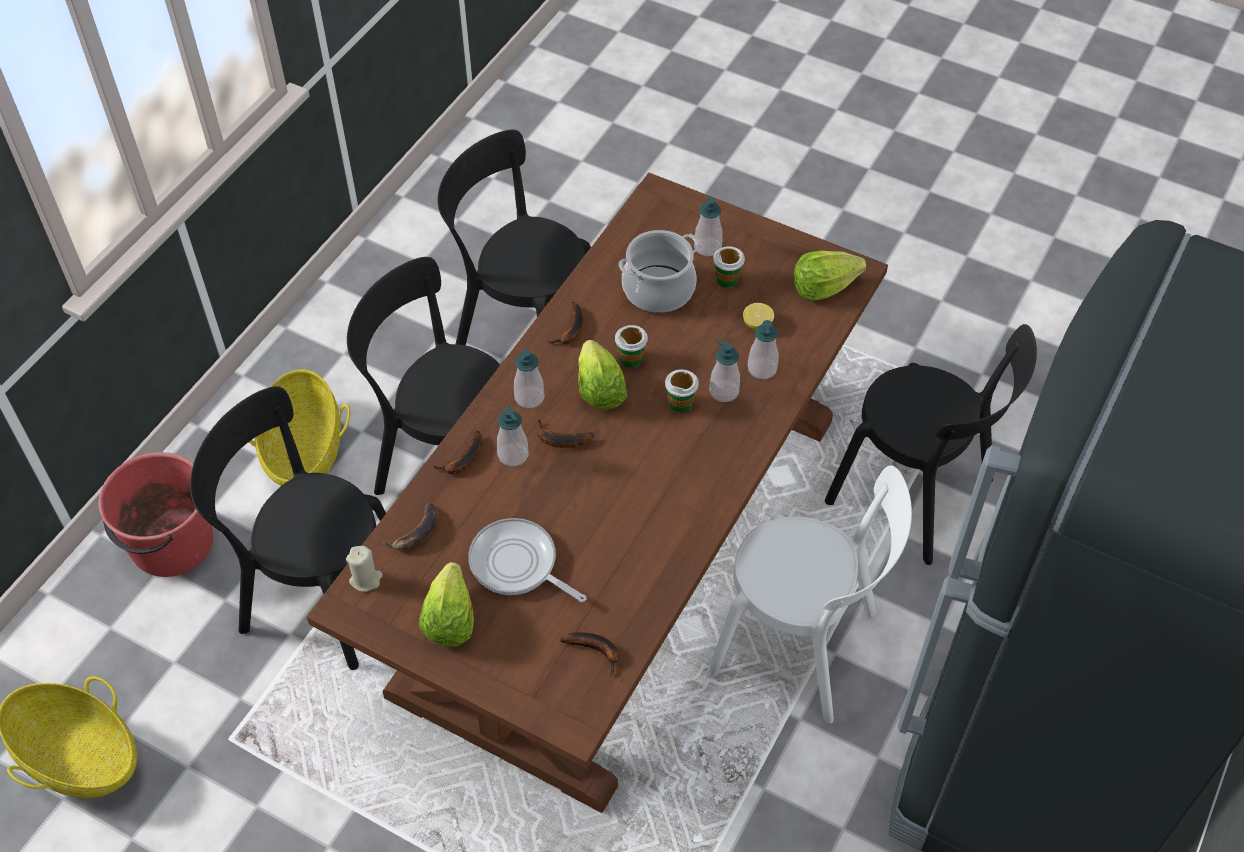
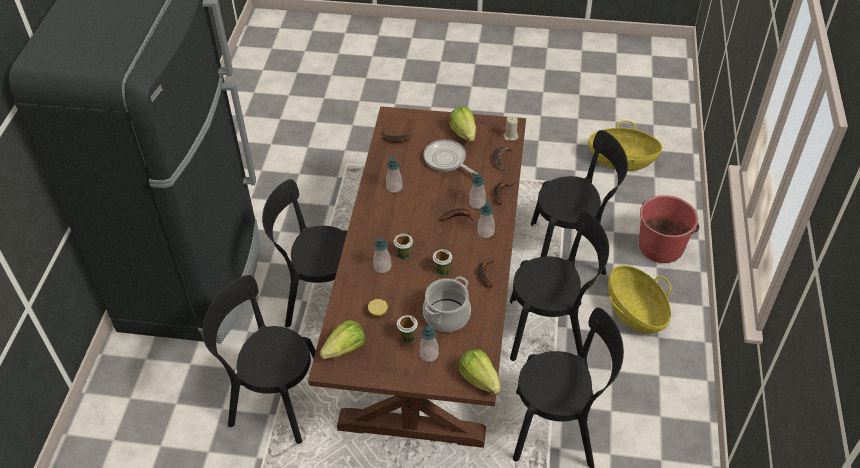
camera: 160 degrees right, 5 degrees down
frying pan [468,518,586,602] -> frying pan turned 150 degrees counterclockwise [423,140,478,176]
lettuce [578,340,627,410] -> lettuce moved to [459,349,501,394]
white chair [708,465,912,724] -> black chair [262,179,347,327]
soap dispenser [748,320,778,379] -> soap dispenser moved to [386,155,403,193]

